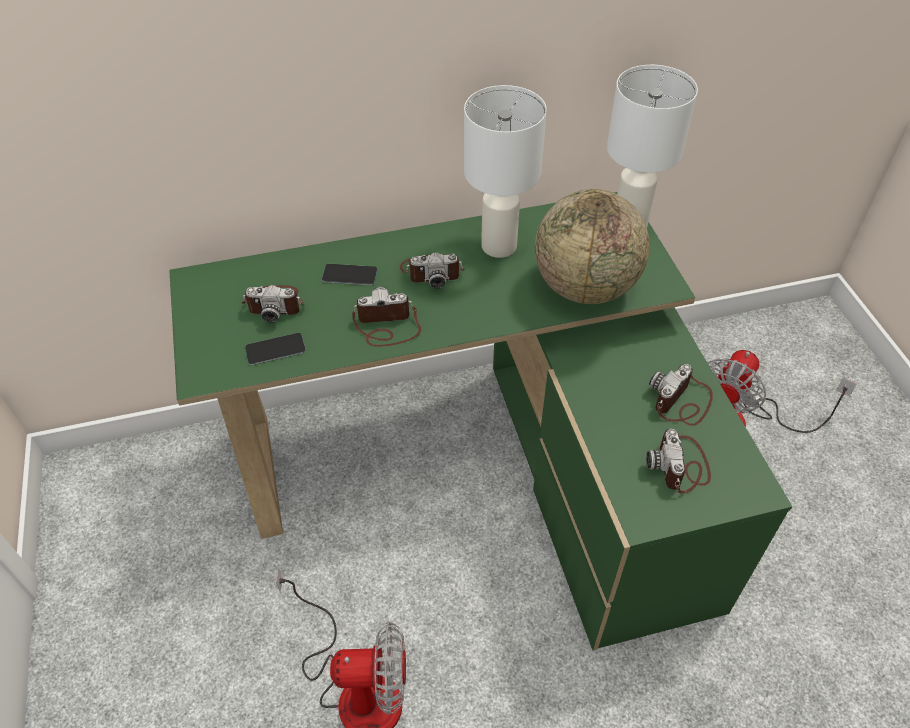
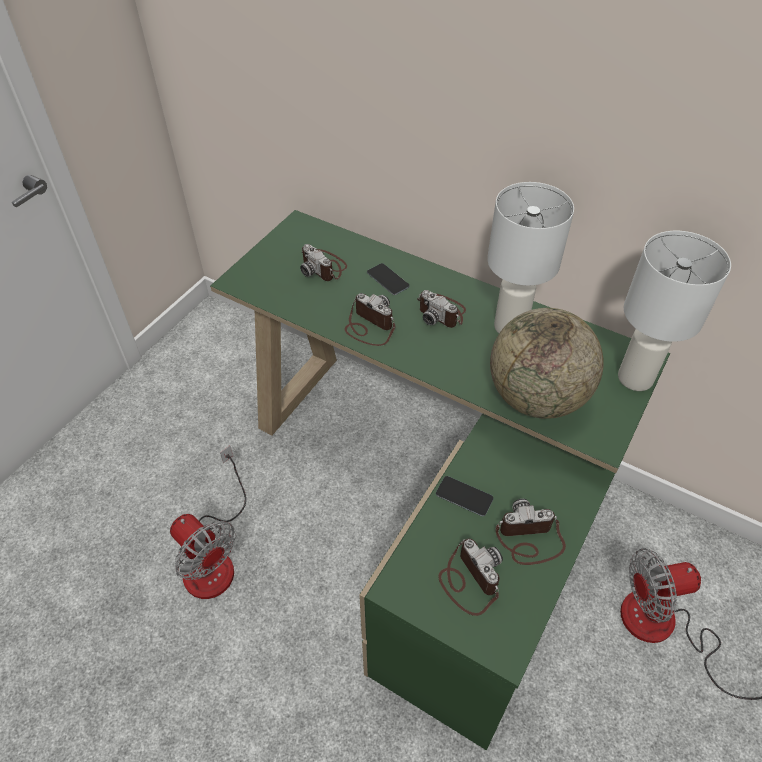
camera: 45 degrees right, 0 degrees up
phone [245,333,306,365] -> phone moved to [436,476,493,516]
camera [646,429,711,494] -> camera turned 105 degrees clockwise [438,539,503,616]

